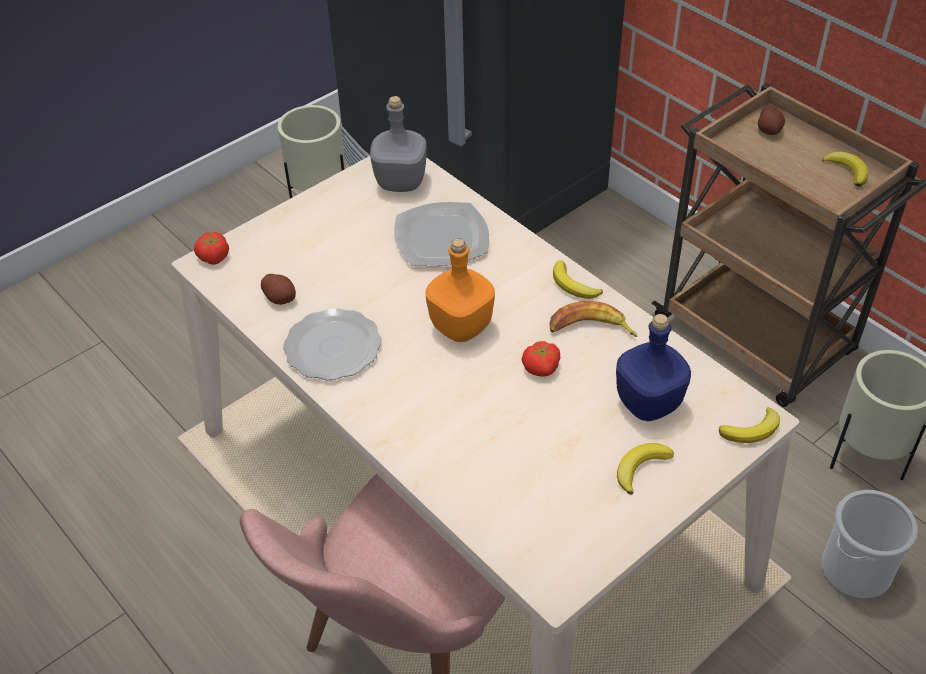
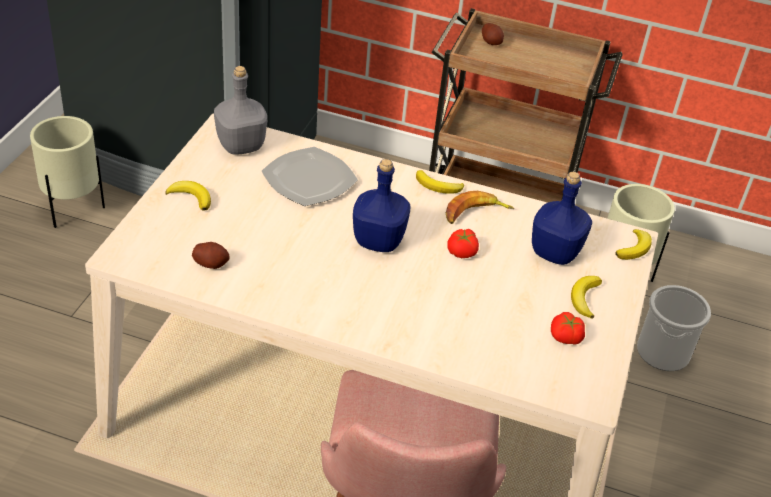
camera: 35 degrees left, 5 degrees down
tomato [194,232,229,265] -> tomato moved to [551,312,585,345]
plate [283,308,381,380] -> none
orange bottle [425,238,495,342] -> blue bottle [353,159,411,252]
banana [822,151,868,187] -> banana moved to [166,181,211,211]

